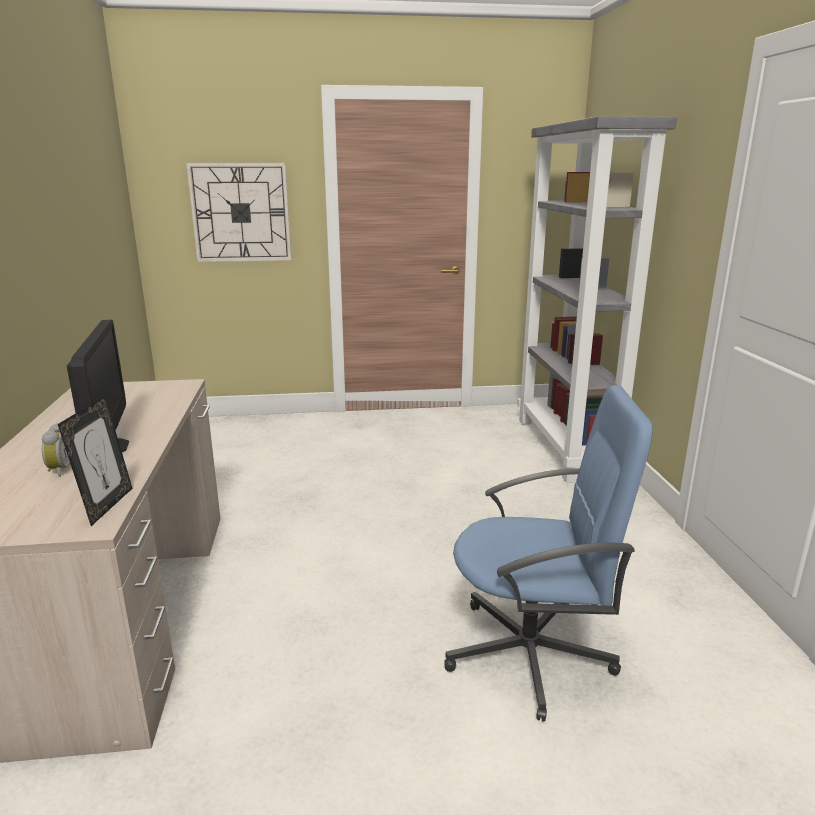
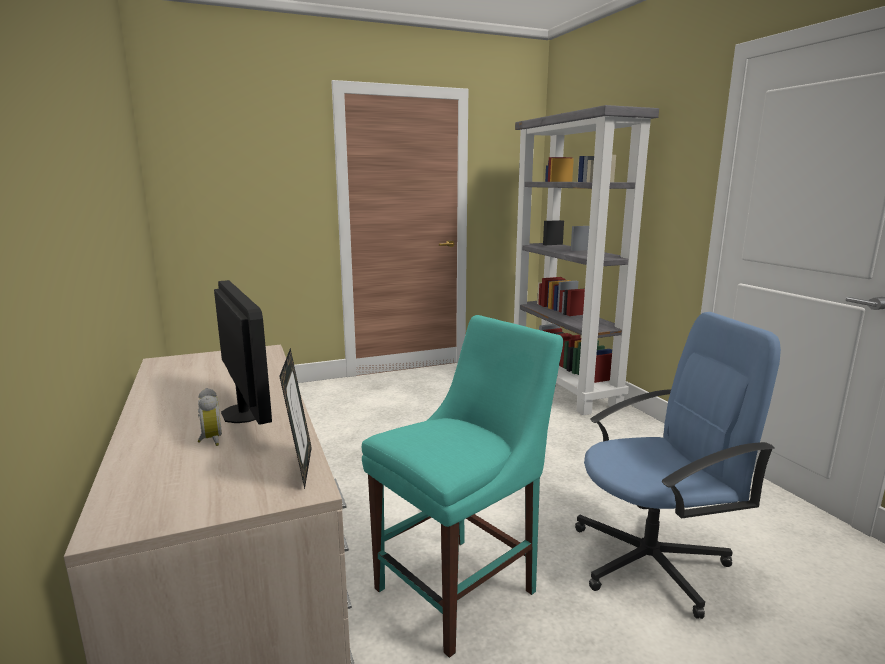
camera: 15 degrees left, 5 degrees down
wall clock [186,163,291,262] -> none
none -> turquoise chair [362,315,563,658]

